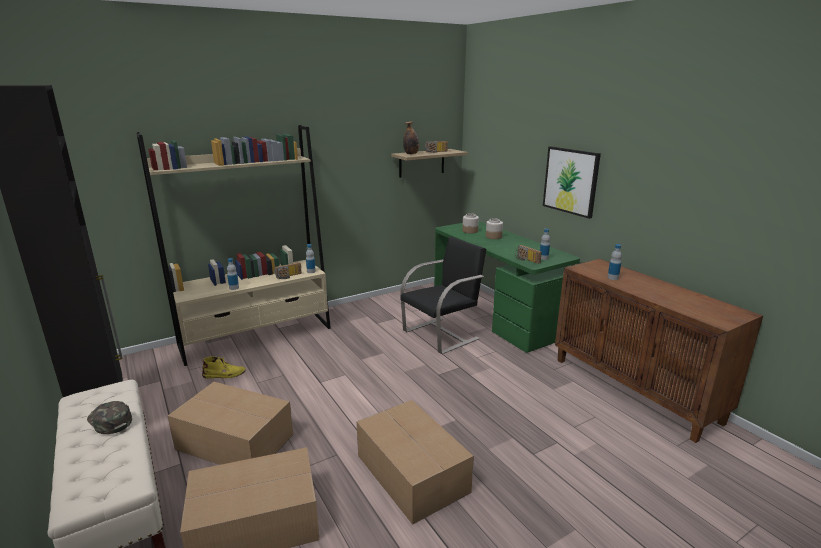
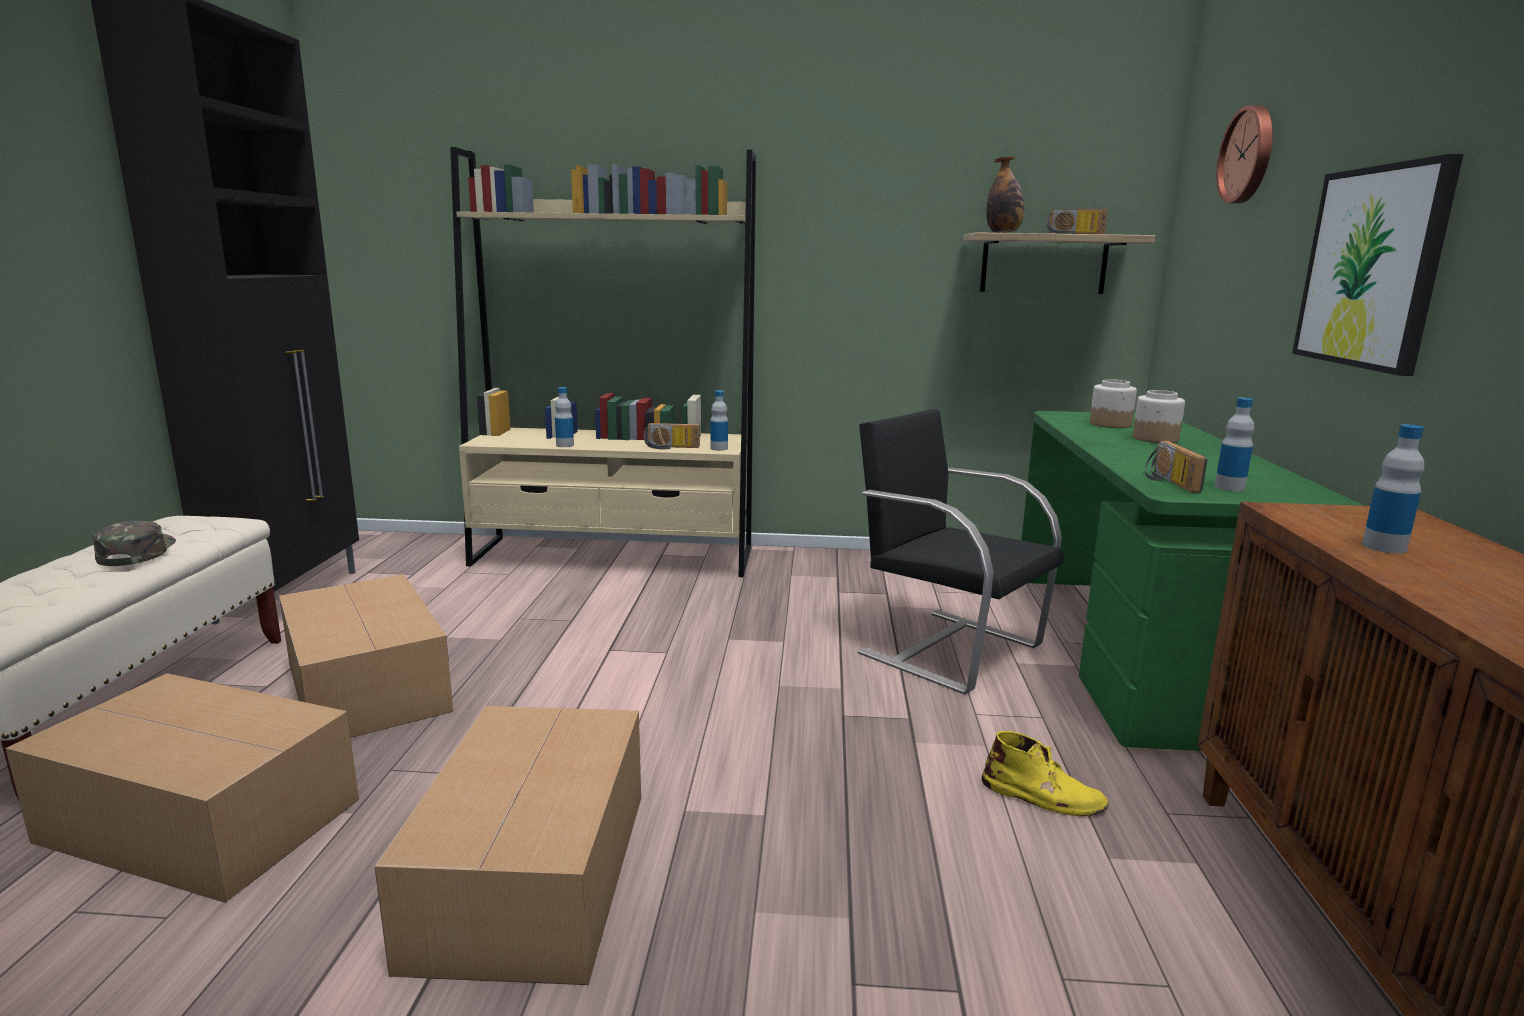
camera: 35 degrees right, 5 degrees down
yellow boot [202,357,246,379] -> yellow boot moved to [982,731,1109,816]
black chair [400,236,486,354] -> black chair turned 135 degrees counterclockwise [857,409,1063,695]
none -> wall clock [1216,105,1273,204]

